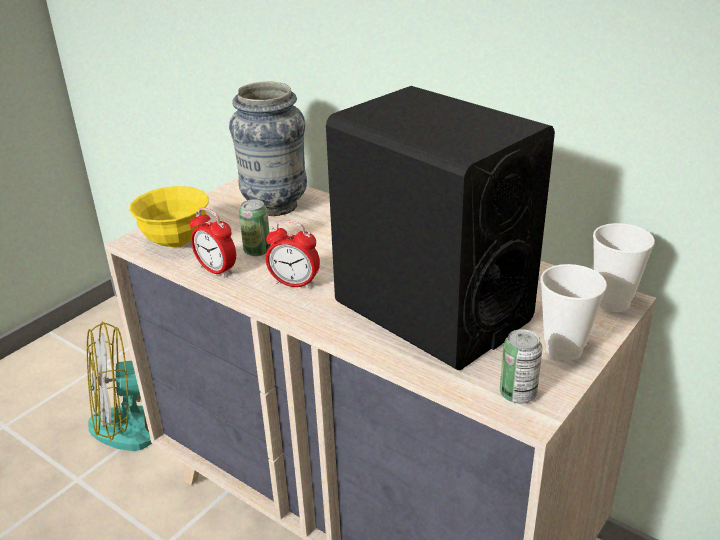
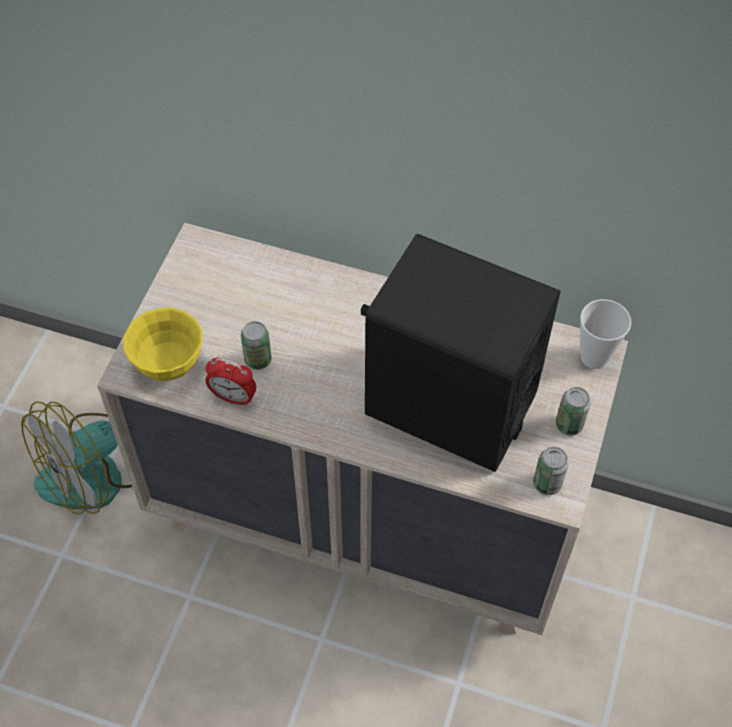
camera: 20 degrees left, 25 degrees up
vase [229,81,307,216] -> none
alarm clock [266,220,320,289] -> none
cup [540,264,607,361] -> can [556,387,591,436]

